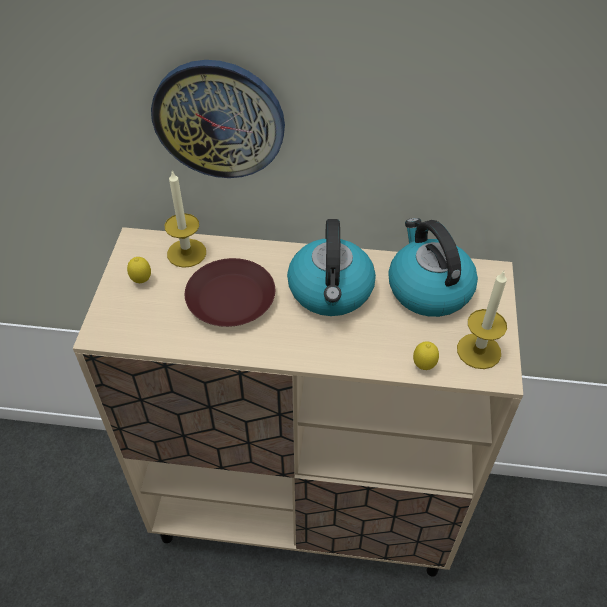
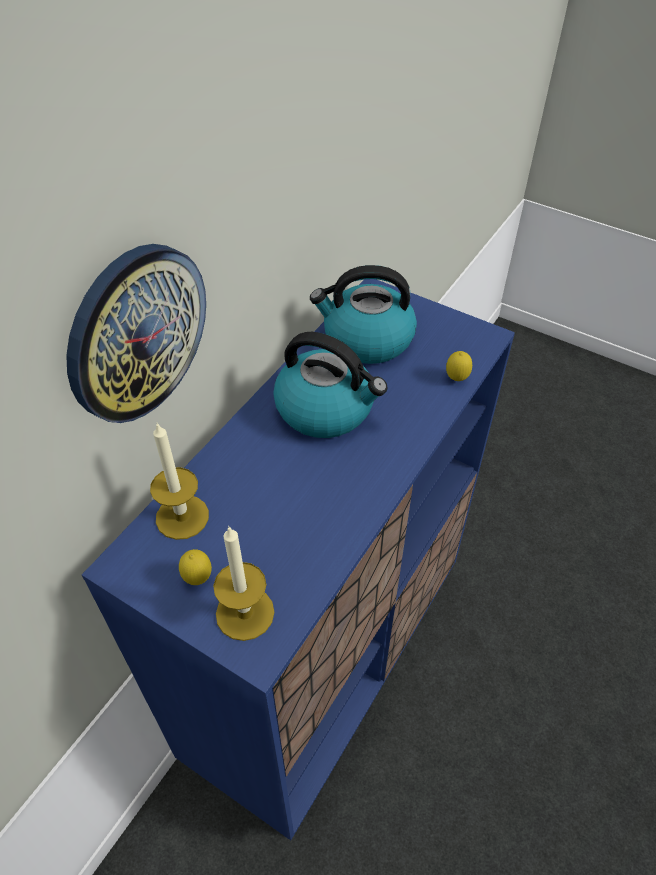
camera: 65 degrees left, 0 degrees up
beige cabinet [73,227,523,577] -> blue cabinet [82,279,515,840]
brown plate [185,258,275,327] -> none
candle [457,271,507,369] -> candle moved to [213,526,274,641]

